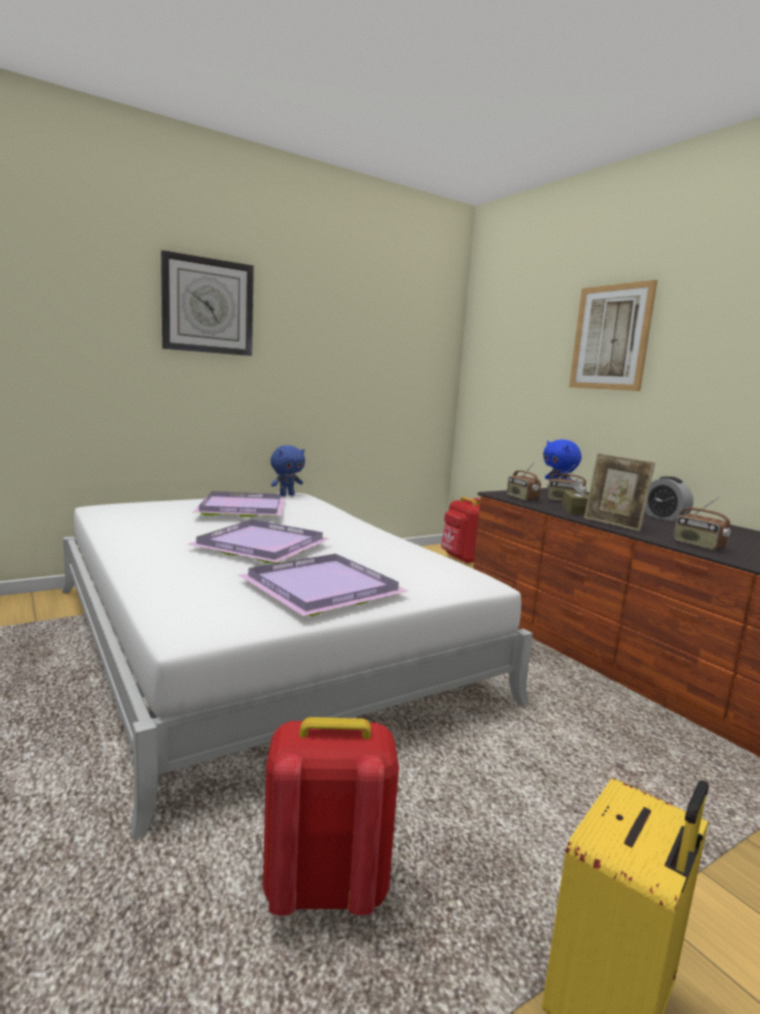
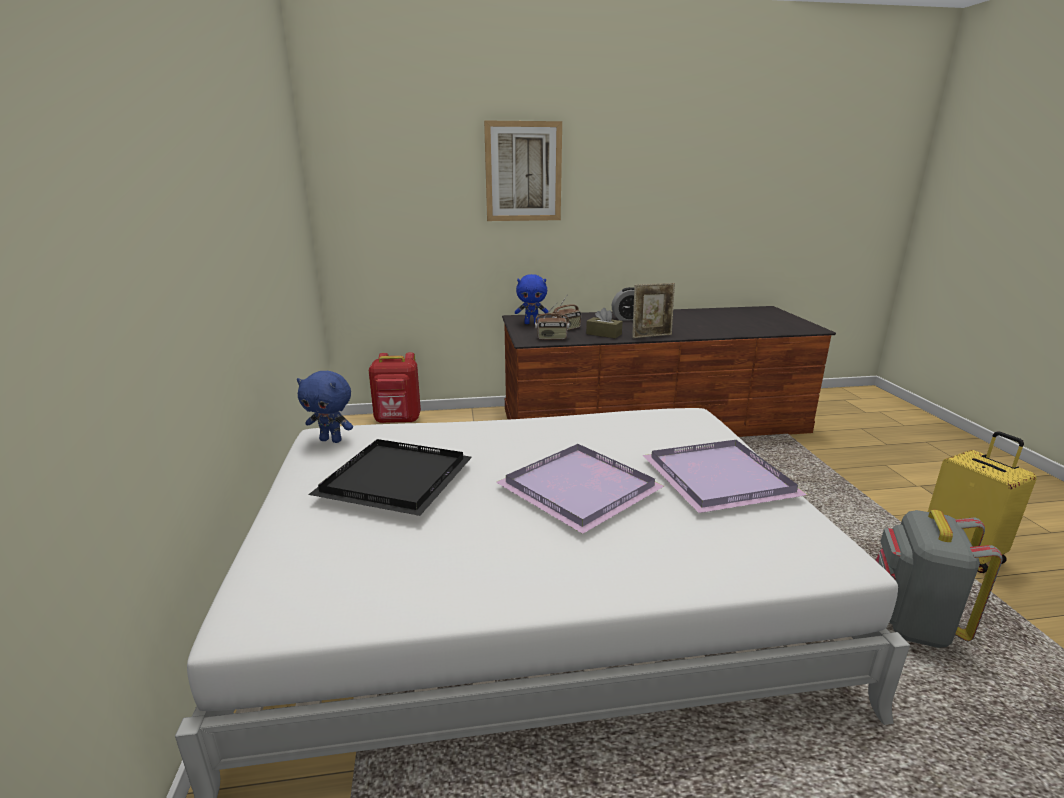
camera: 65 degrees left, 10 degrees up
wall clock [161,250,254,356] -> none
purple tray [193,491,285,517] -> black tray [308,439,472,516]
red backpack [263,717,399,916] -> grey backpack [876,510,1003,648]
blue plush toy [271,445,305,496] -> blue plush toy turned 120 degrees clockwise [297,371,353,443]
radio [674,497,731,550] -> none

